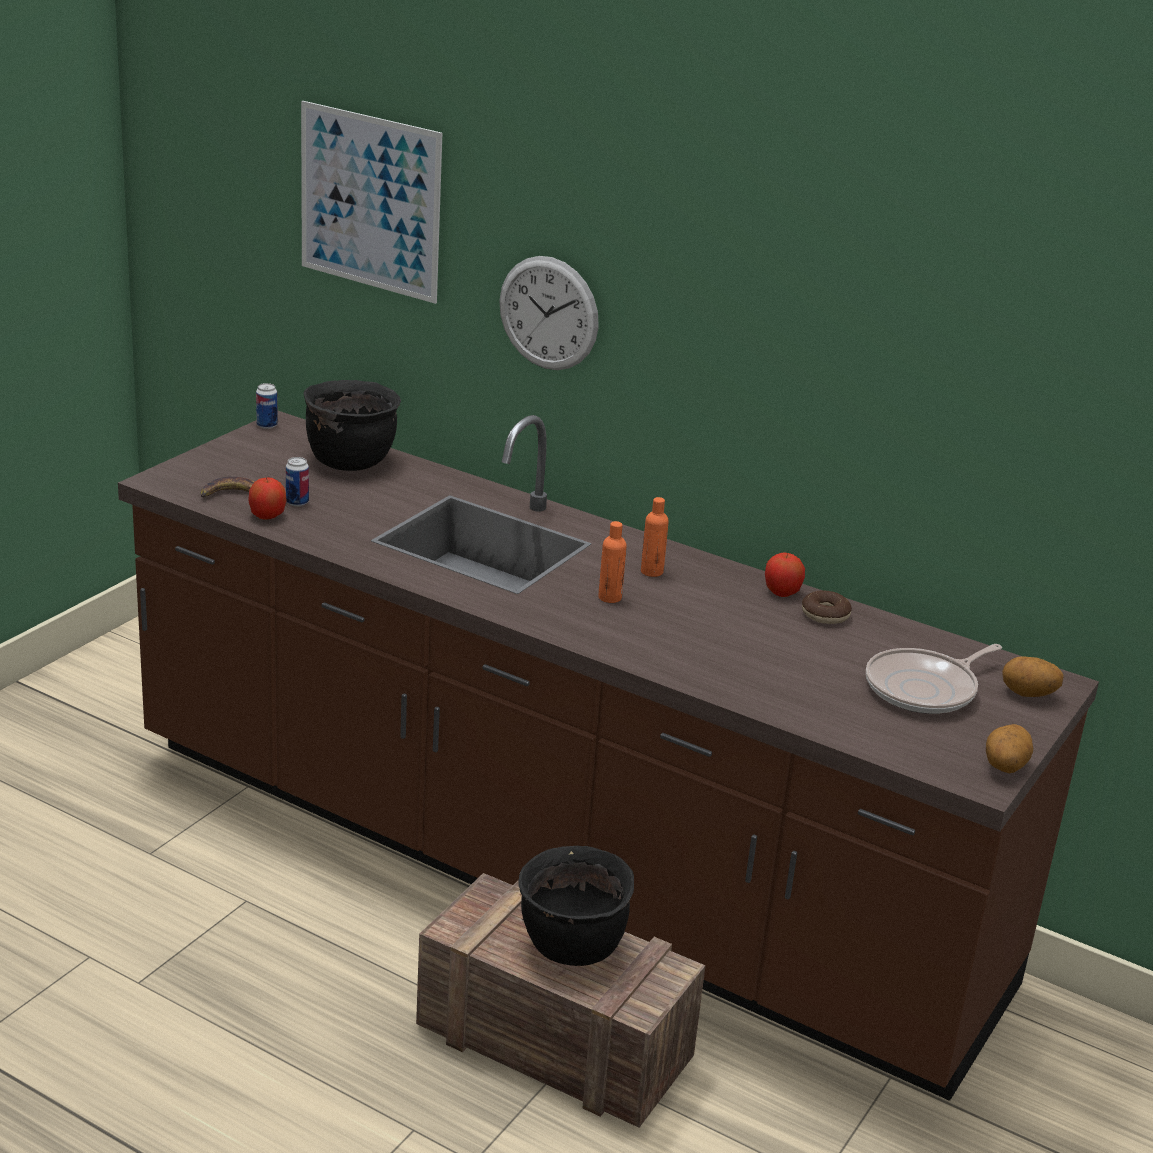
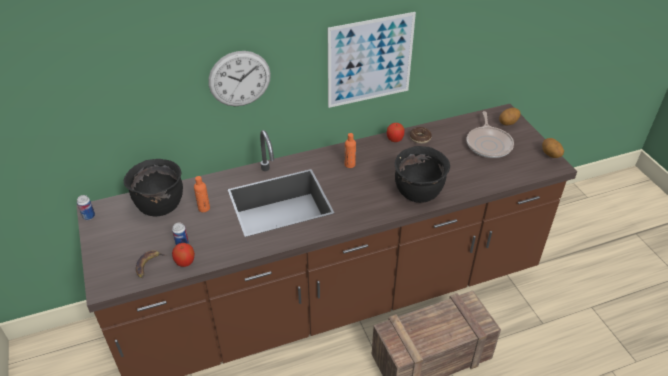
camera: 50 degrees left, 15 degrees up
picture [301,101,442,304] -> picture moved to [328,12,416,108]
black cooking pot [518,846,634,966] -> black cooking pot moved to [395,146,450,203]
orange bottle [598,521,627,603] -> orange bottle moved to [194,176,210,212]

